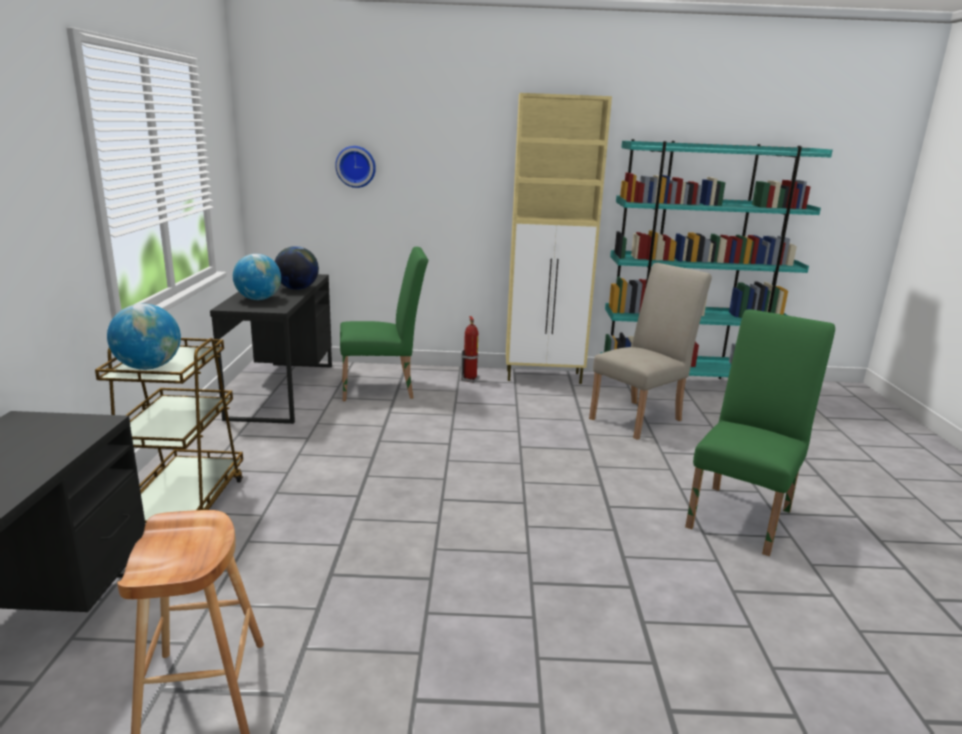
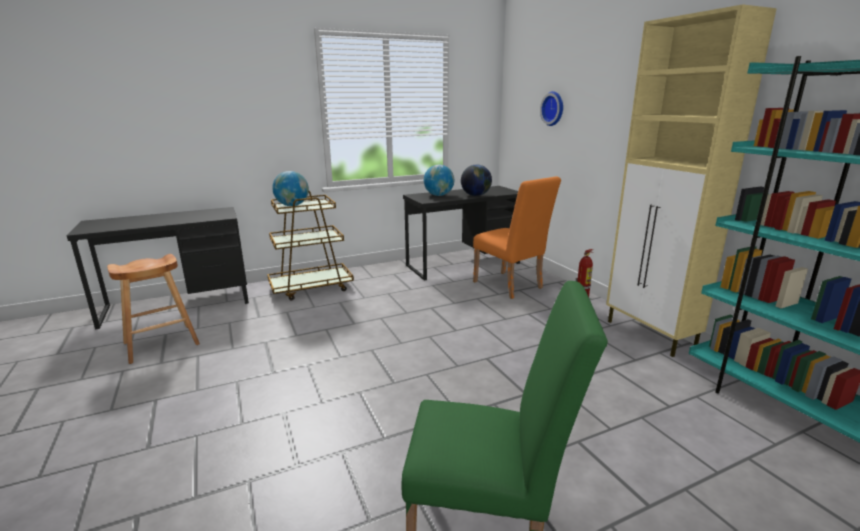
camera: 65 degrees right, 0 degrees up
green chair [340,247,428,401] -> orange chair [473,176,561,299]
beige chair [589,263,712,440] -> none

